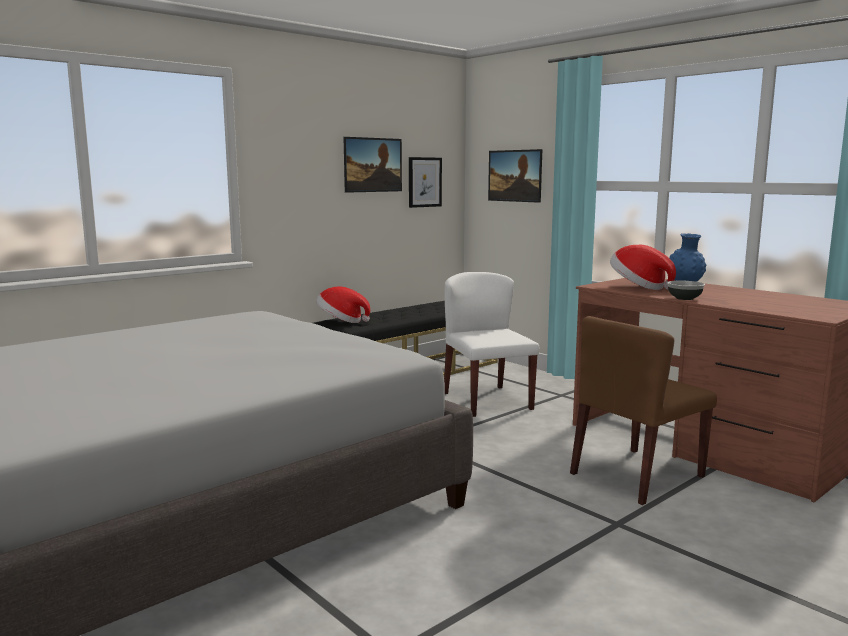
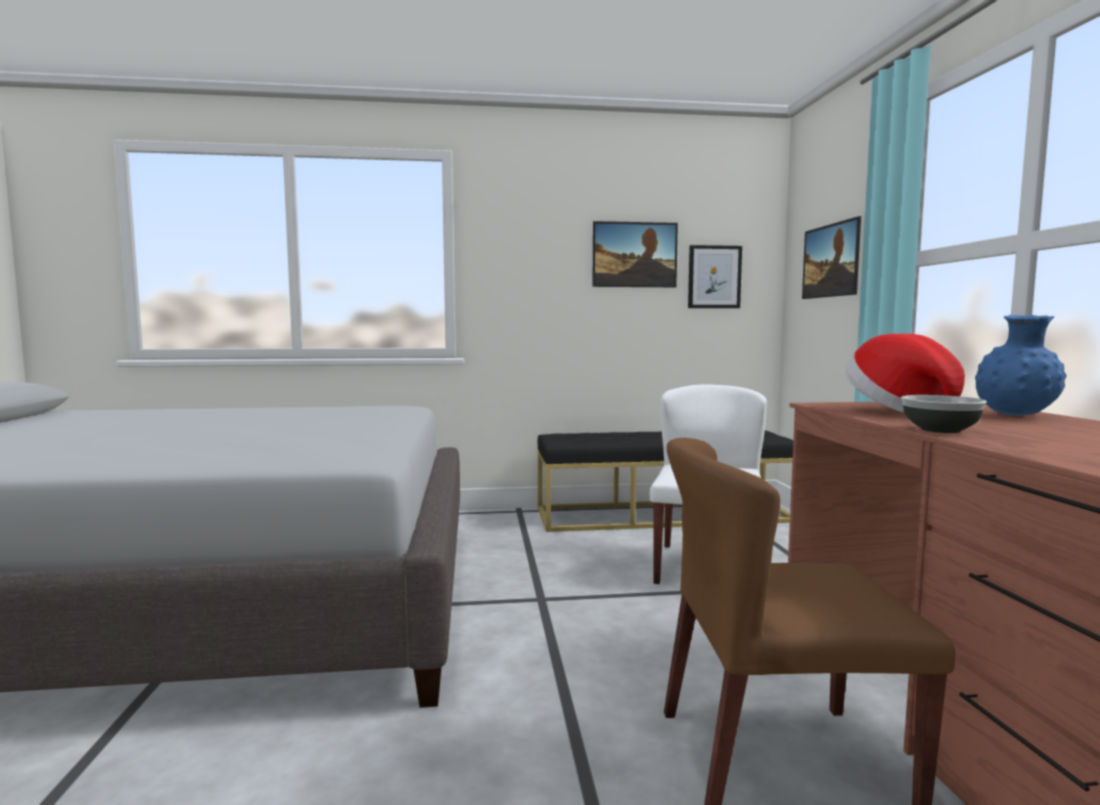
camera: 35 degrees right, 5 degrees down
hat [316,286,370,323] -> none

